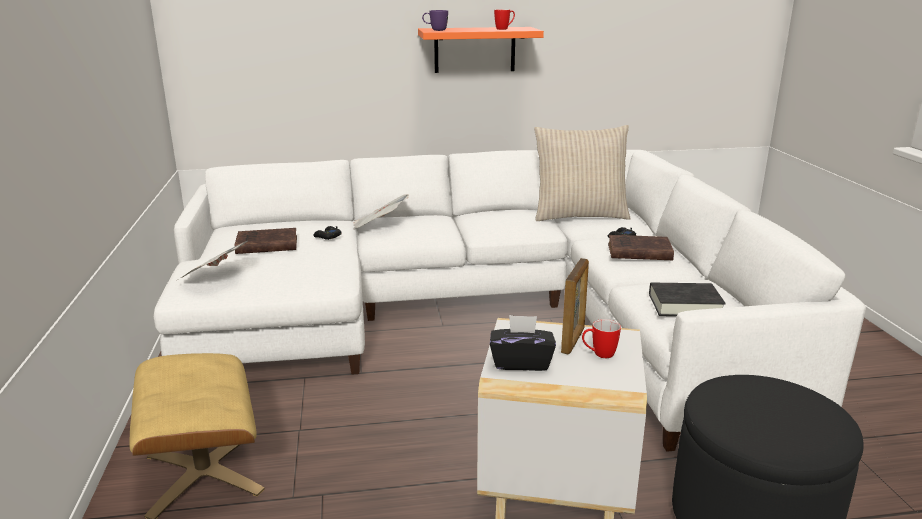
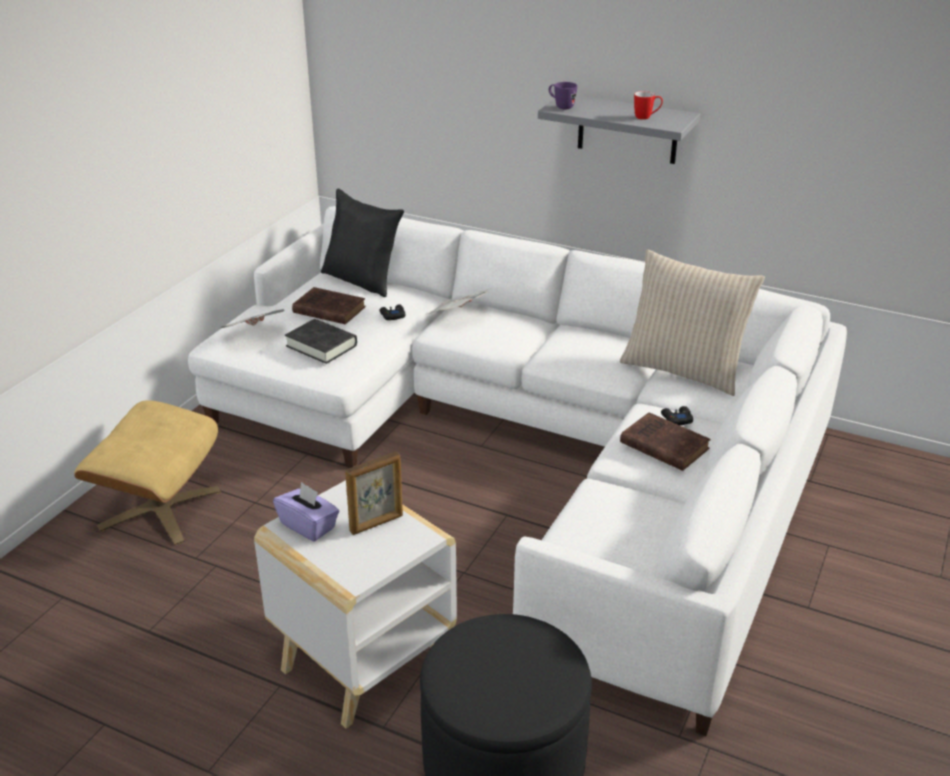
camera: 35 degrees right, 10 degrees up
orange shelf [418,27,544,73] -> grey shelf [538,95,701,164]
black tissue box [490,315,556,371] -> purple tissue box [273,482,339,541]
mug [582,319,621,358] -> none
black book [649,283,726,316] -> black book moved to [285,319,357,364]
none -> black pillow [321,189,404,297]

